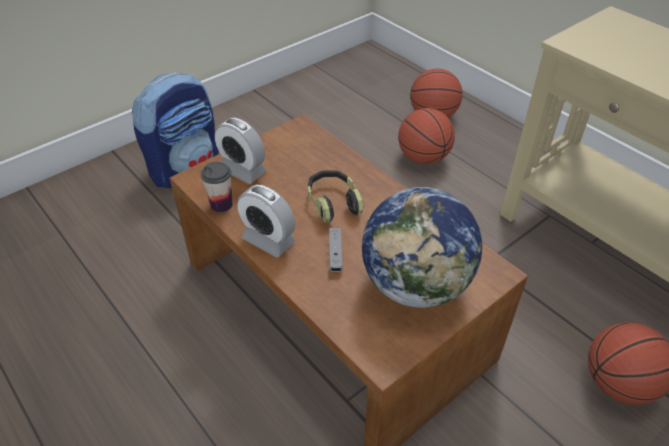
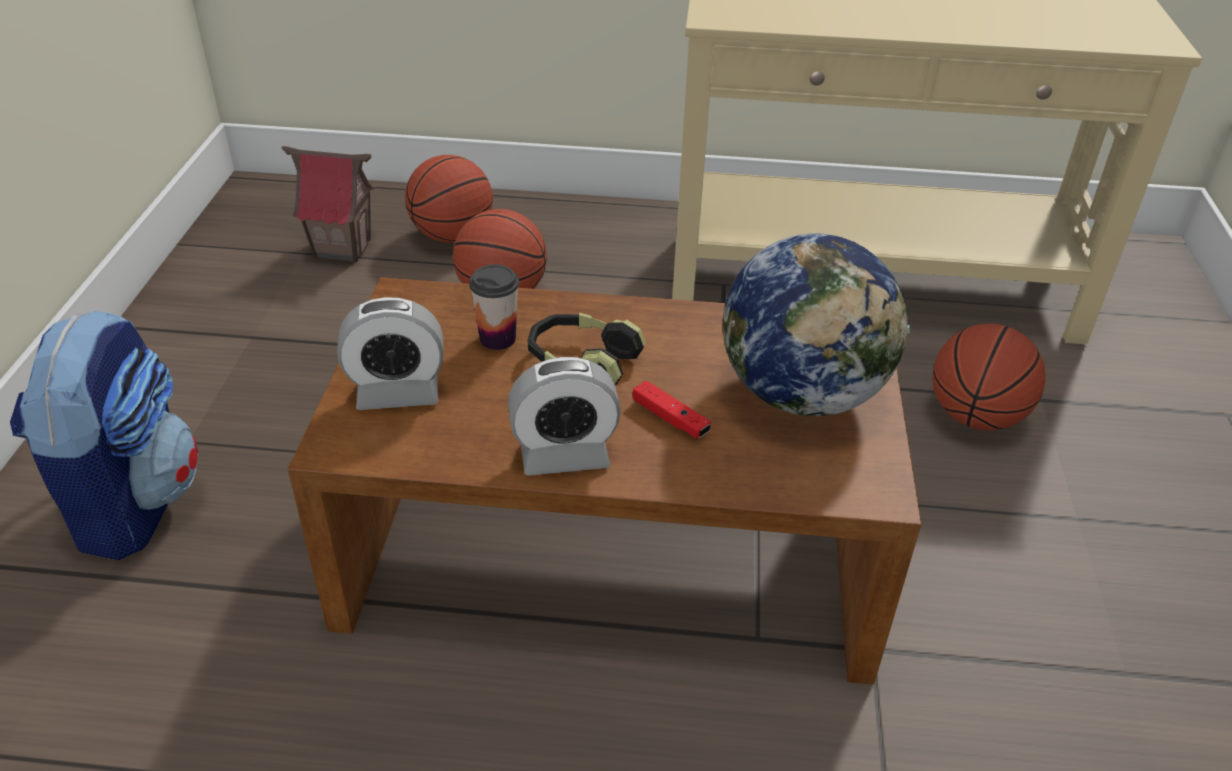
camera: 45 degrees left, 5 degrees down
cup [201,162,232,212] -> cup moved to [469,264,519,350]
grey game controller [329,228,343,272] -> red game controller [633,381,711,439]
none -> toy house [282,146,375,263]

